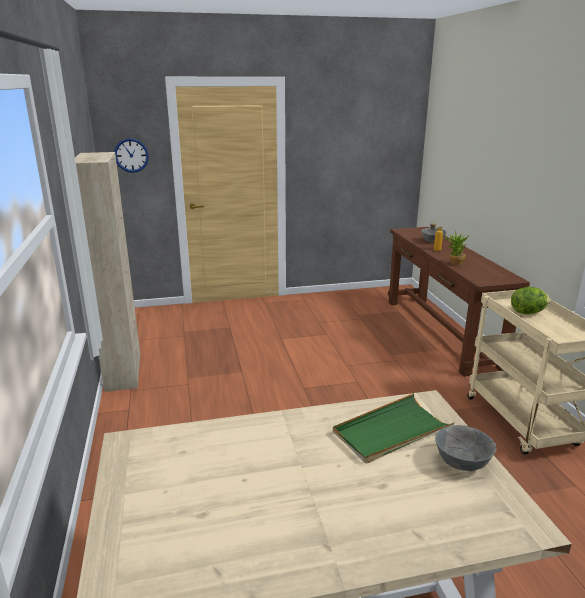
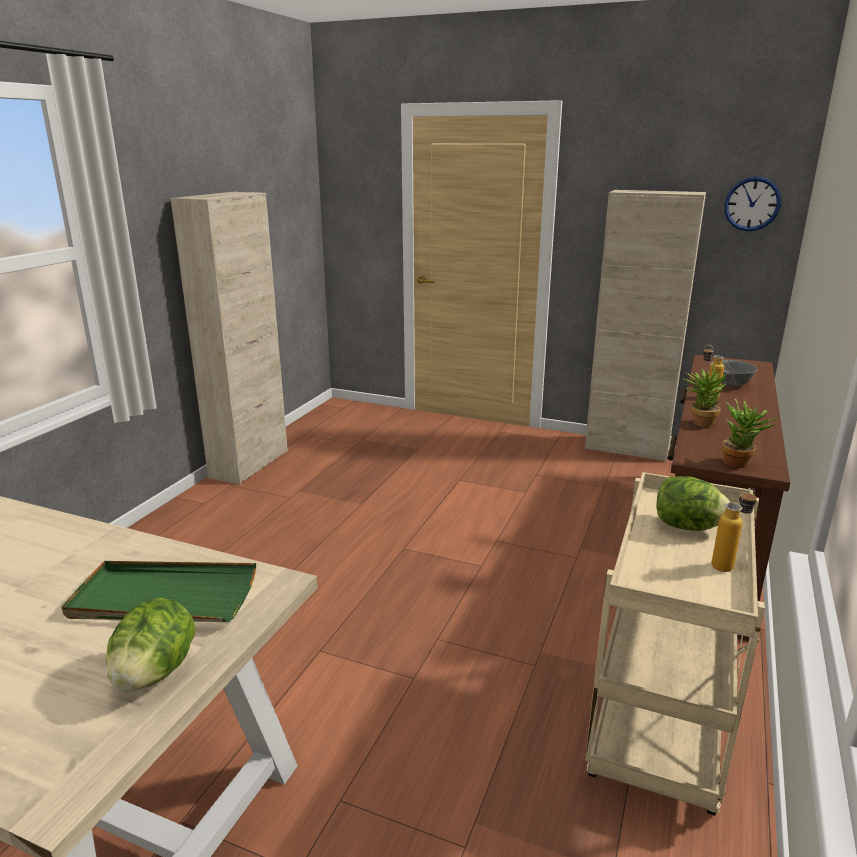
camera: 35 degrees right, 0 degrees up
wall clock [114,138,149,173] -> wall clock moved to [724,177,781,231]
grey bowl [435,425,496,471] -> lettuce [107,598,196,692]
none -> beige cabinet [585,190,706,462]
none -> bottle [712,488,757,572]
none -> potted plant [722,399,780,468]

